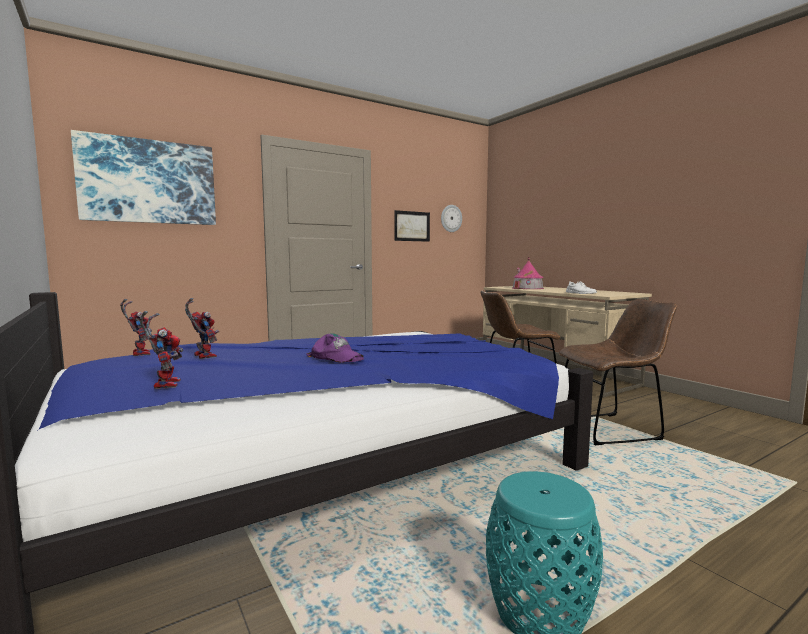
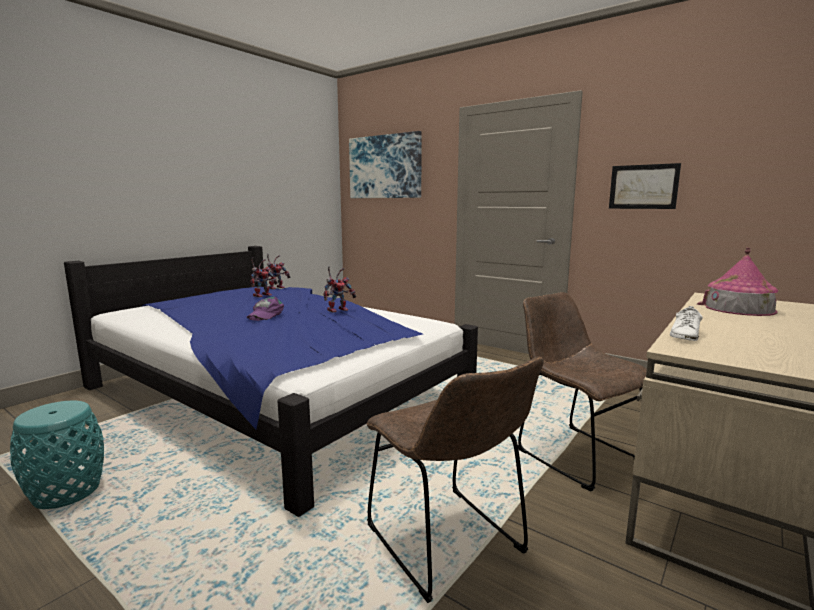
camera: 70 degrees right, 5 degrees up
toy robot [139,311,183,389] -> toy robot moved to [323,266,356,313]
wall clock [441,205,462,232] -> none

